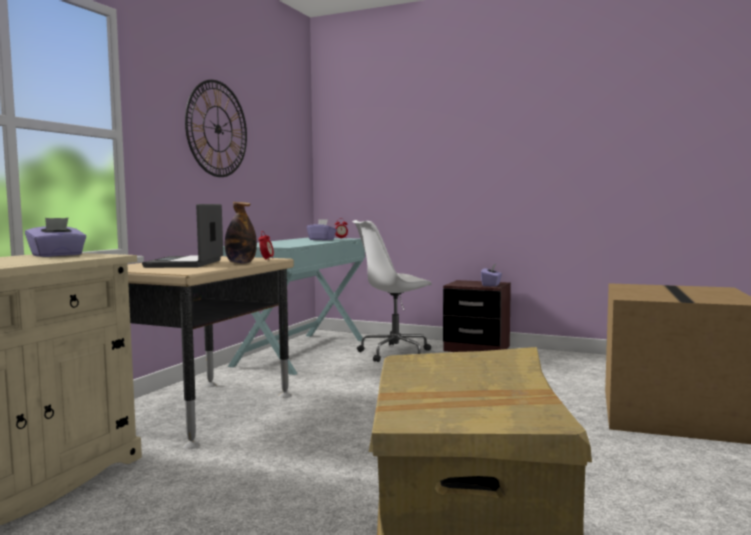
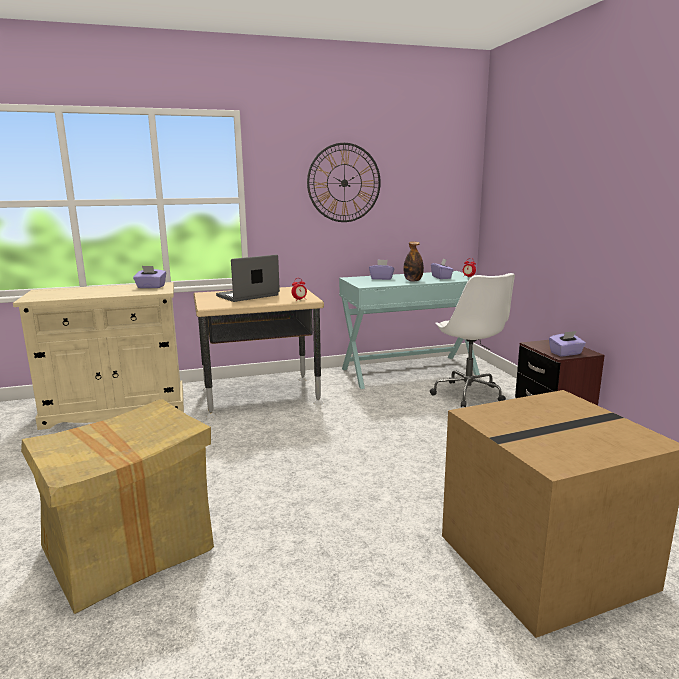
camera: 50 degrees right, 10 degrees up
bottle [225,202,257,264] -> bottle moved to [403,242,424,282]
white office chair [352,220,432,362] -> white office chair turned 135 degrees counterclockwise [430,273,515,407]
none -> purple tissue box [369,260,395,280]

